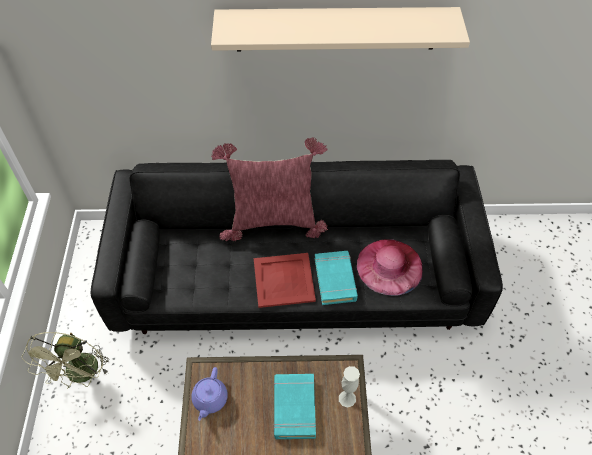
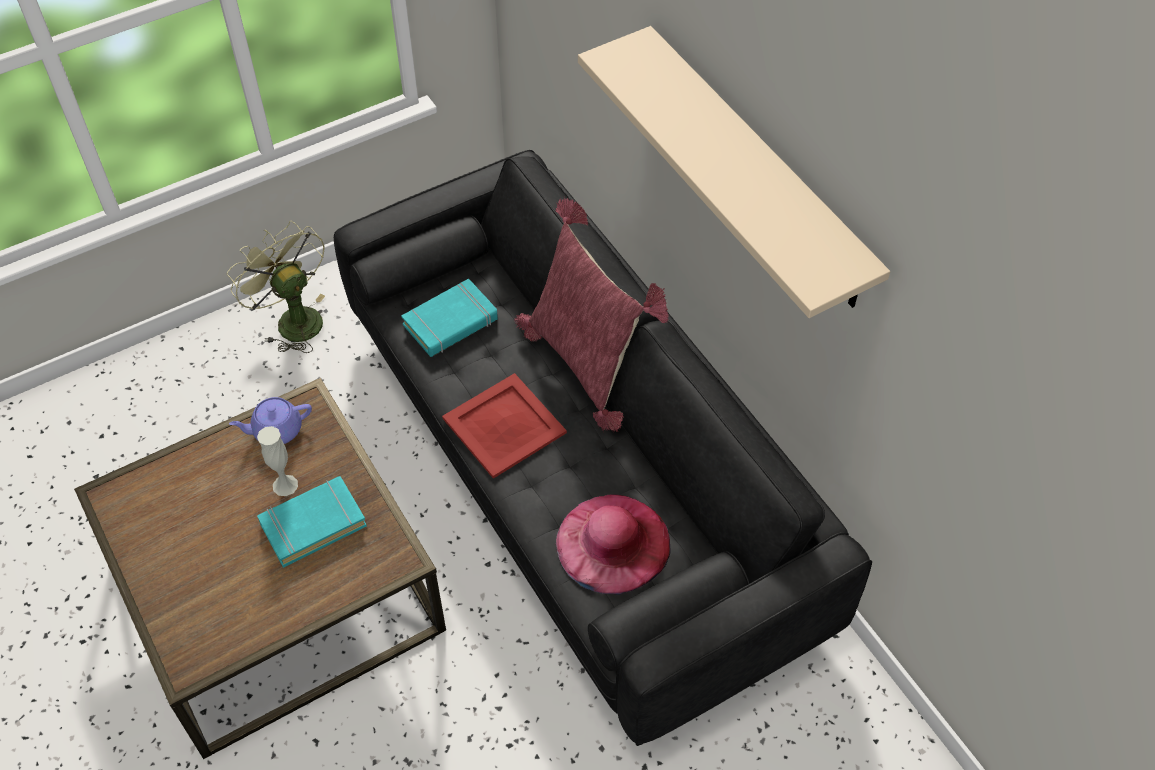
camera: 60 degrees right, 0 degrees up
green fan [22,332,109,389] -> green fan turned 75 degrees clockwise [227,221,325,353]
turquoise book [315,251,358,305] -> turquoise book moved to [401,278,498,357]
white vase [339,366,360,408] -> white vase moved to [257,426,298,496]

